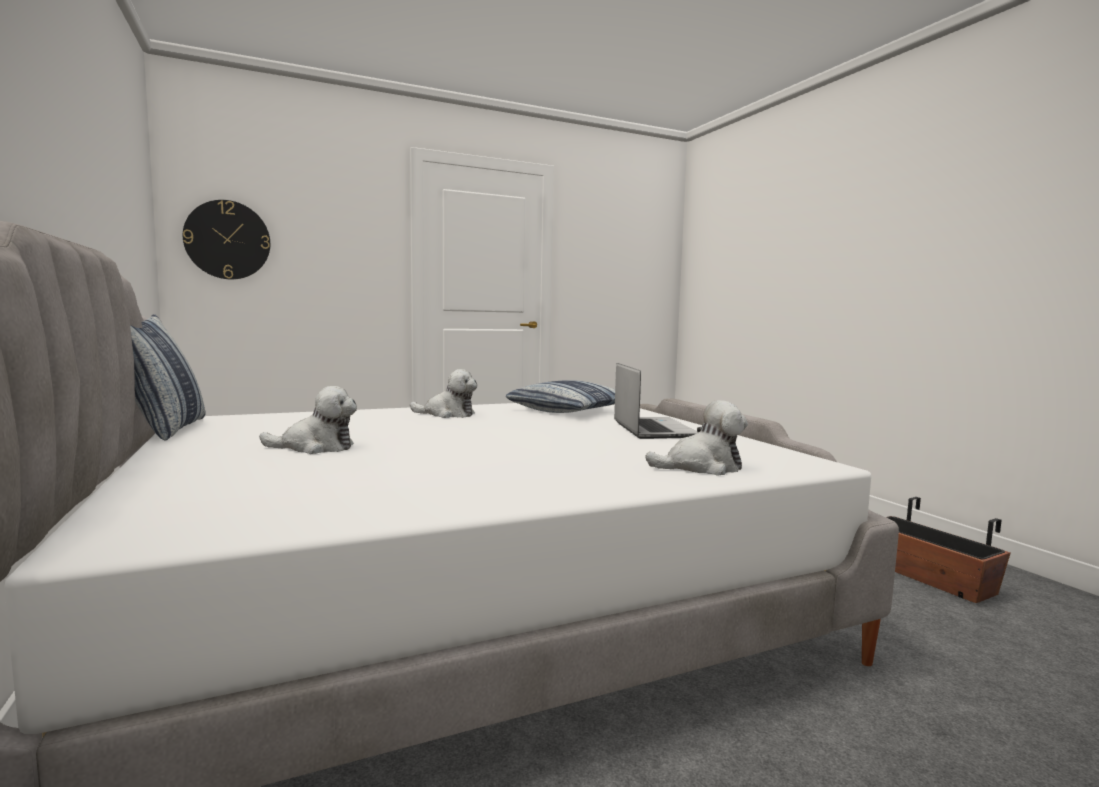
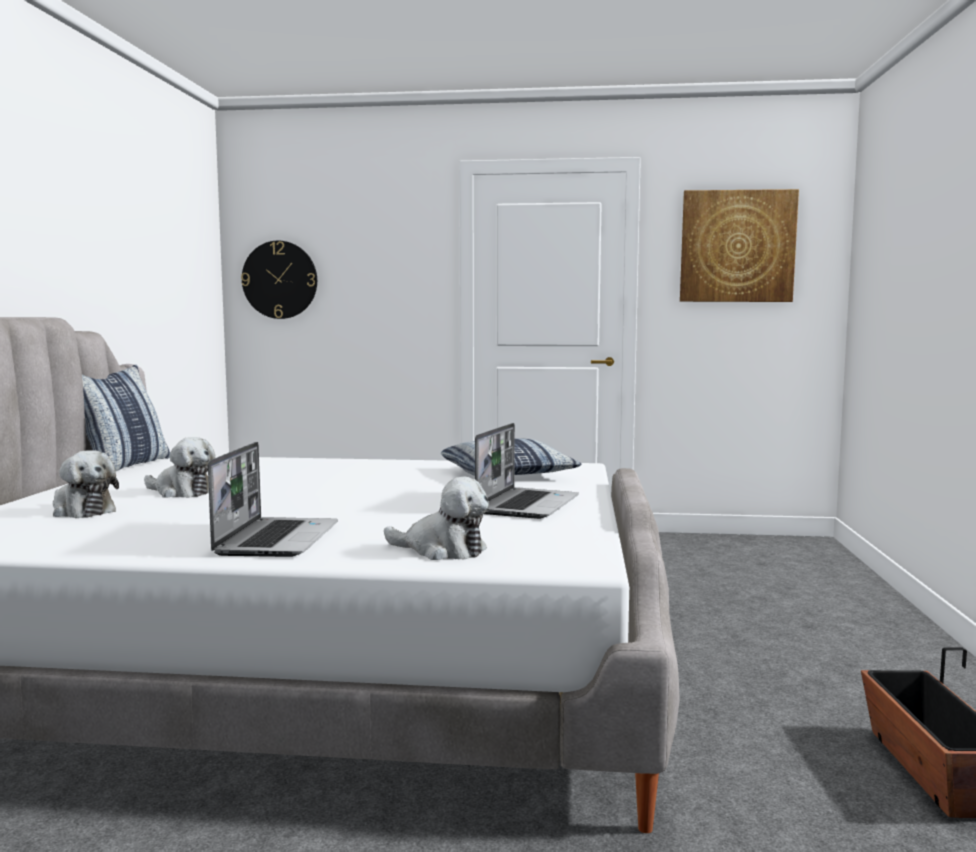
camera: 30 degrees right, 0 degrees up
plush toy [410,369,477,418] -> plush toy moved to [53,450,119,518]
none -> laptop [208,442,338,557]
none -> picture [680,189,799,302]

